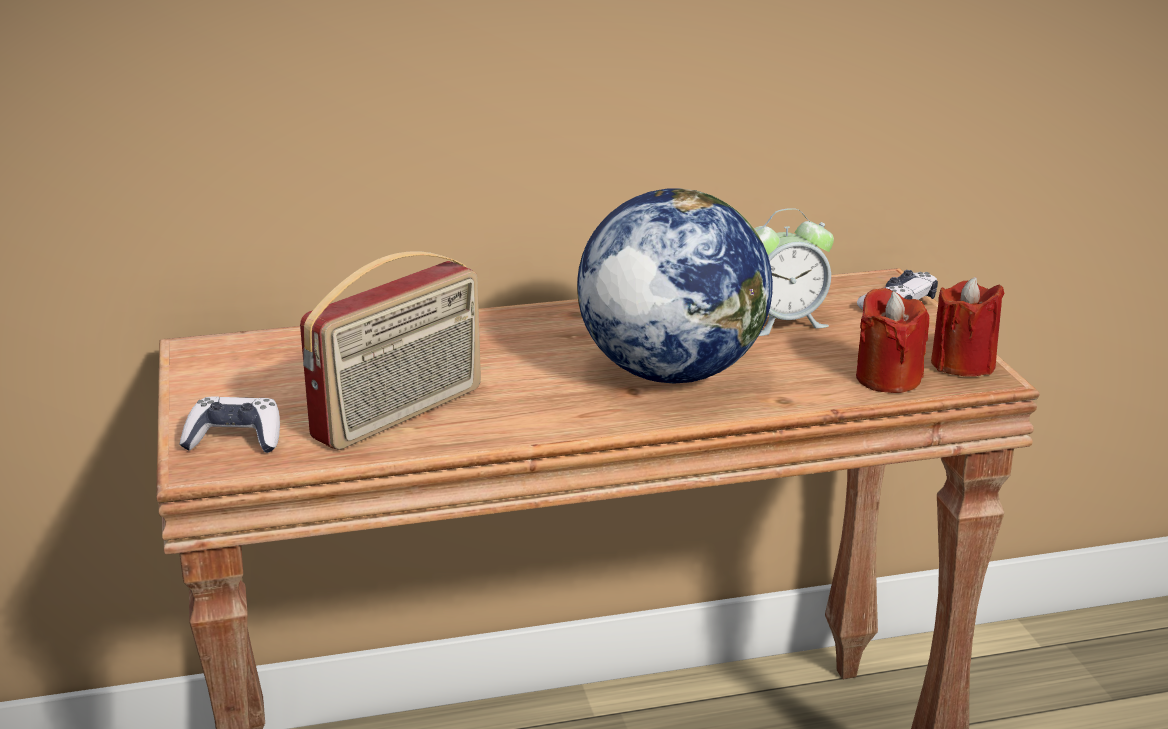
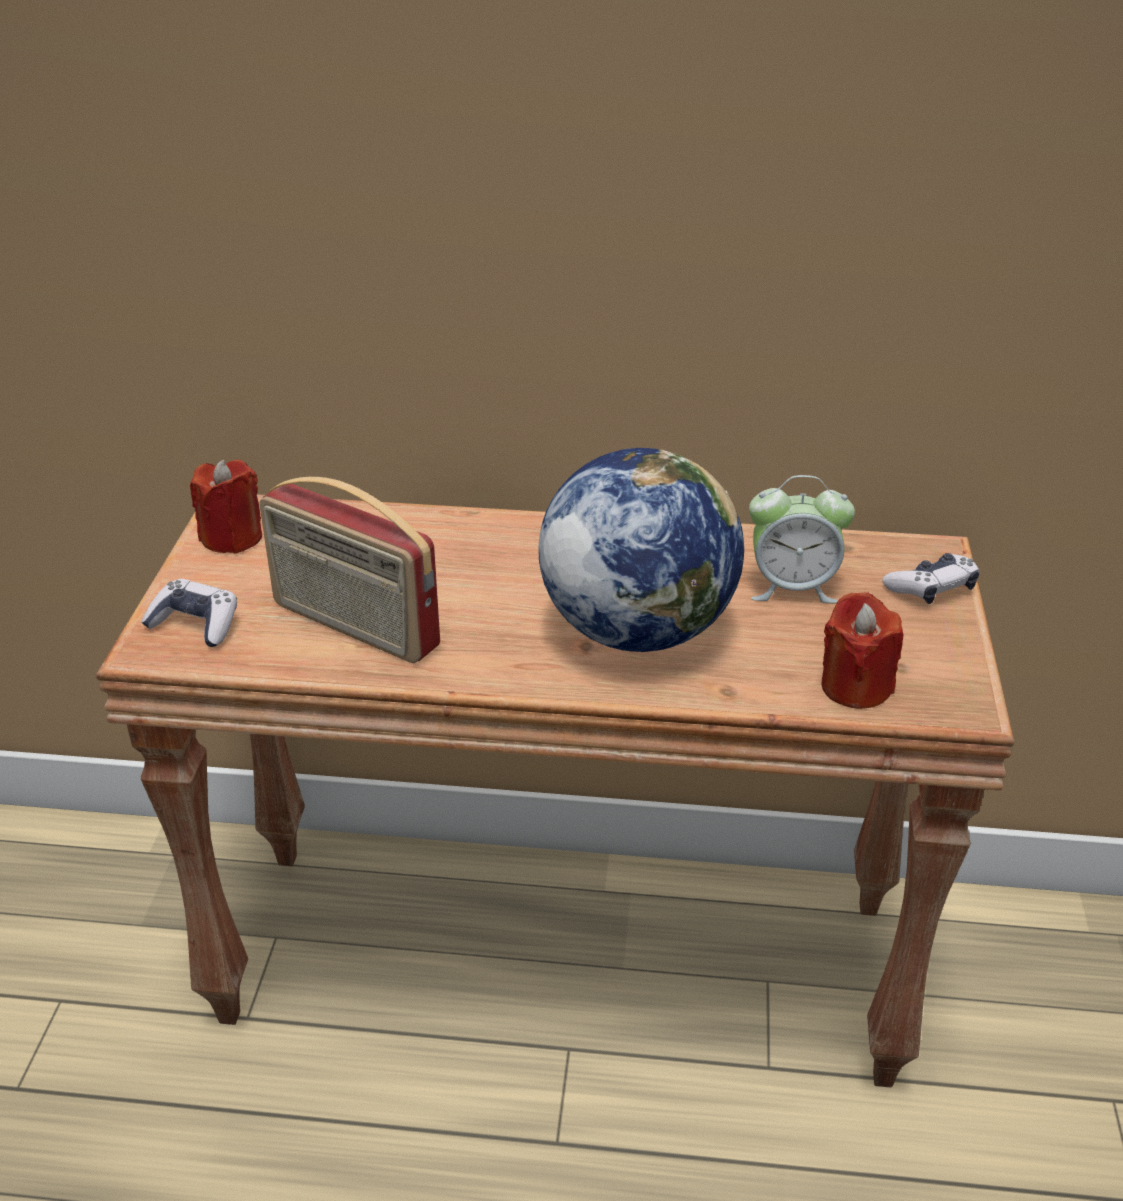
camera: 20 degrees right, 10 degrees up
radio [300,251,481,450] -> radio turned 60 degrees clockwise [259,477,440,663]
red candle [931,277,1004,377] -> red candle moved to [190,460,262,554]

